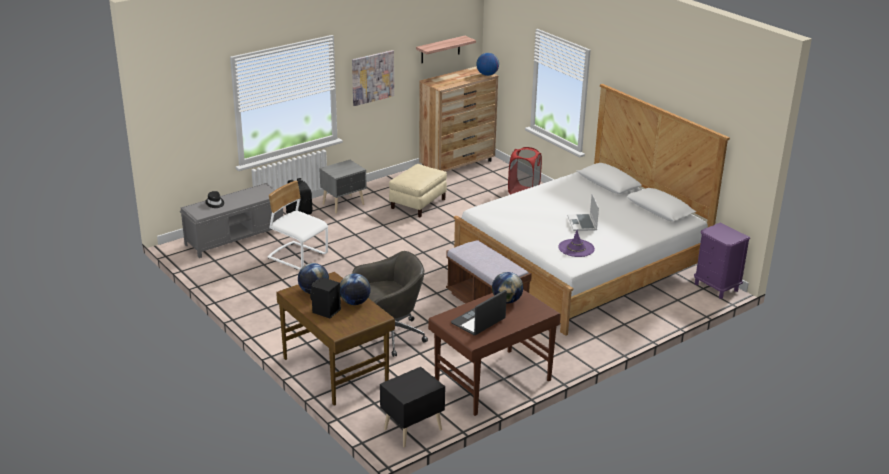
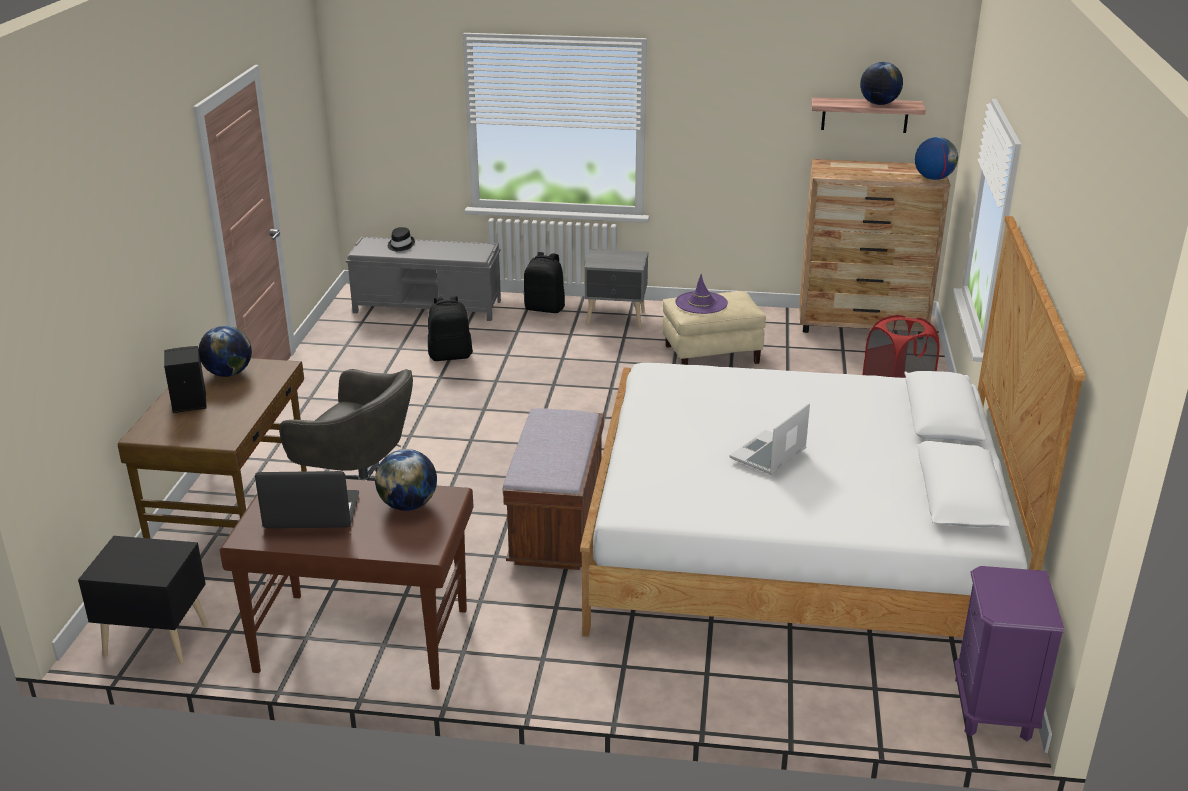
camera: 45 degrees right, 0 degrees up
white chair [267,181,328,270] -> black backpack [428,296,473,361]
globe [340,273,371,305] -> globe moved to [860,62,903,105]
picture [352,50,394,106] -> none
purple hat [558,230,595,257] -> purple hat moved to [675,274,728,314]

